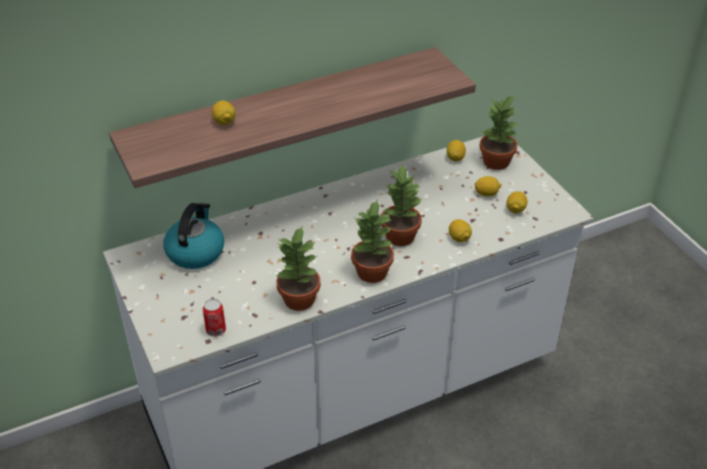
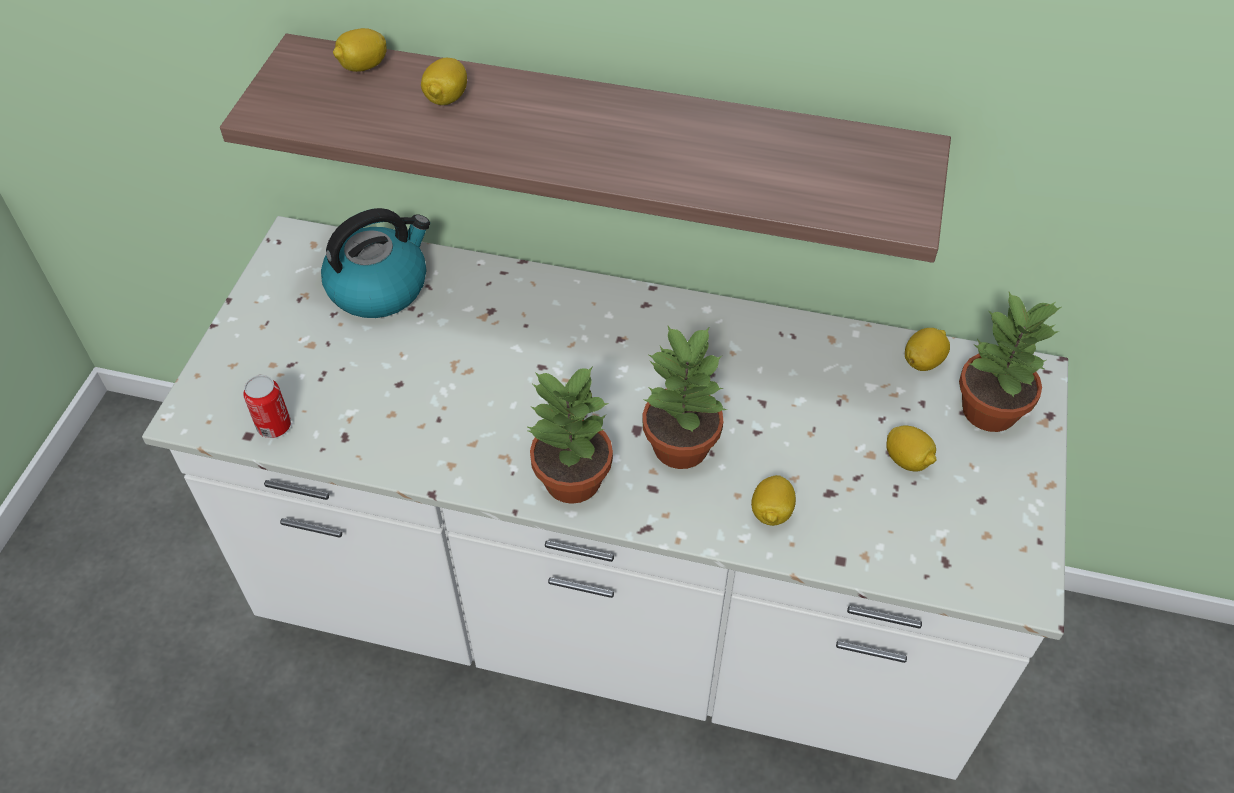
camera: 40 degrees right, 10 degrees up
potted plant [276,227,321,311] -> none
lemon [506,191,528,213] -> lemon moved to [333,28,387,72]

